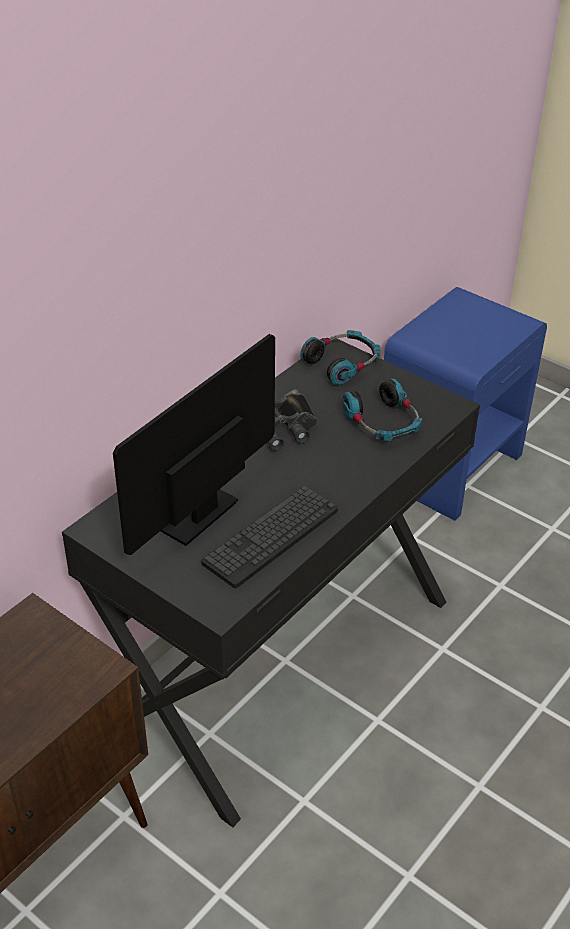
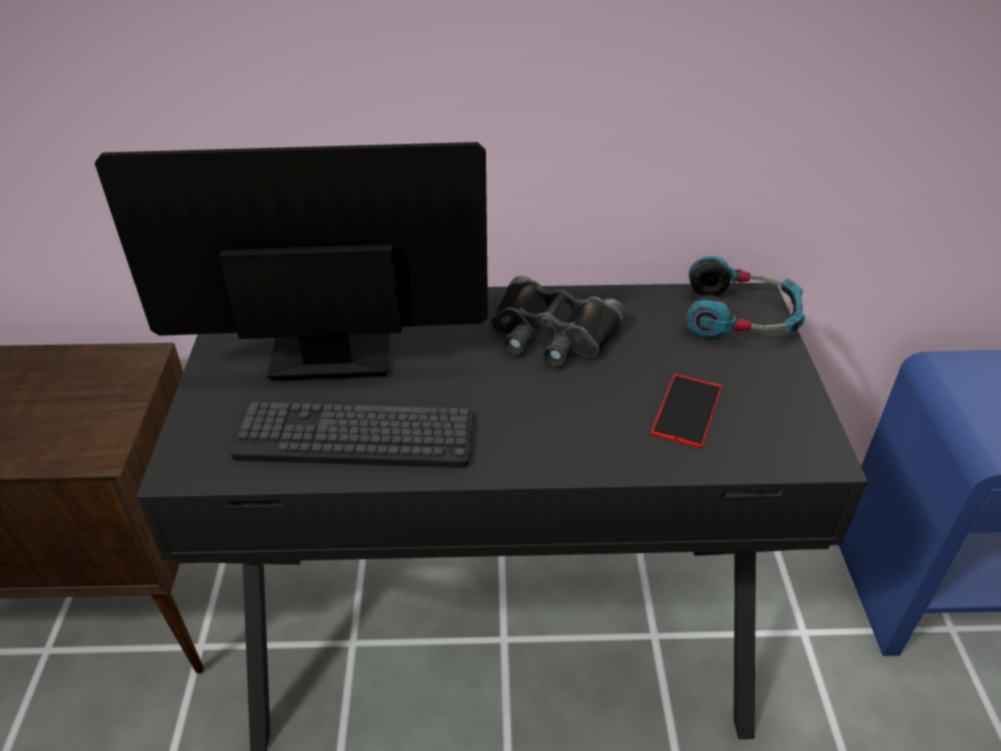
camera: 50 degrees right, 0 degrees up
headphones [342,378,422,441] -> phone [651,374,722,448]

